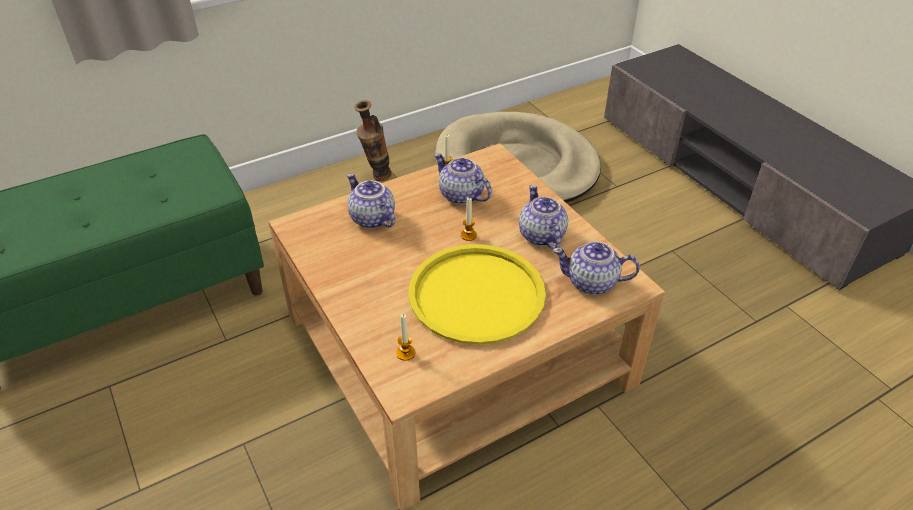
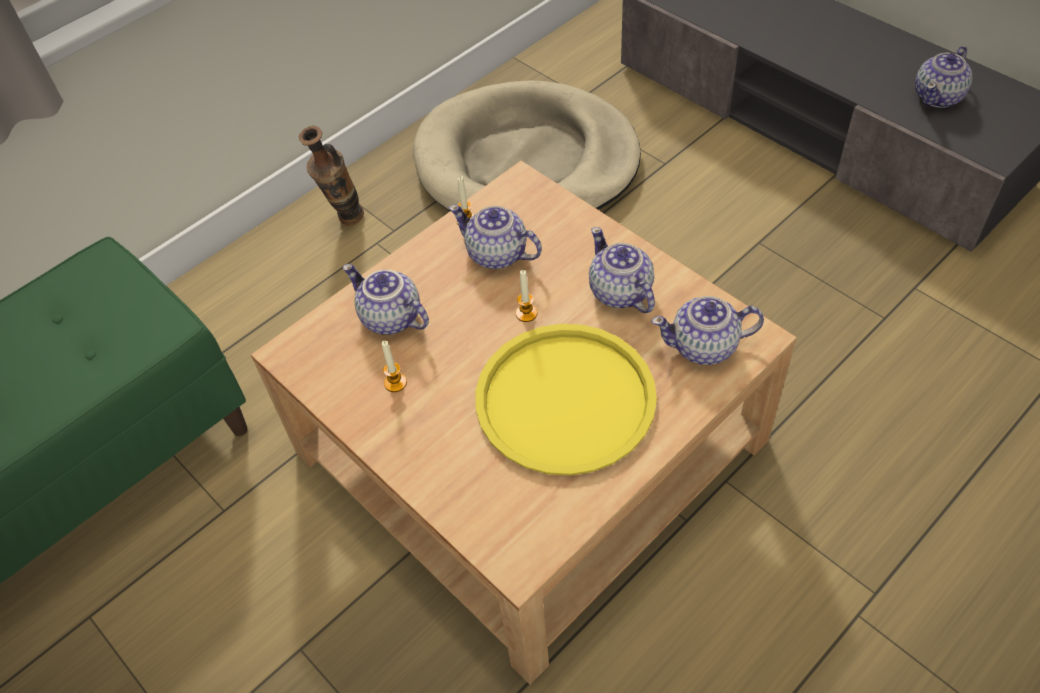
camera: 10 degrees left, 10 degrees up
candle [396,314,415,361] -> candle moved to [381,341,407,392]
none -> teapot [915,46,972,108]

